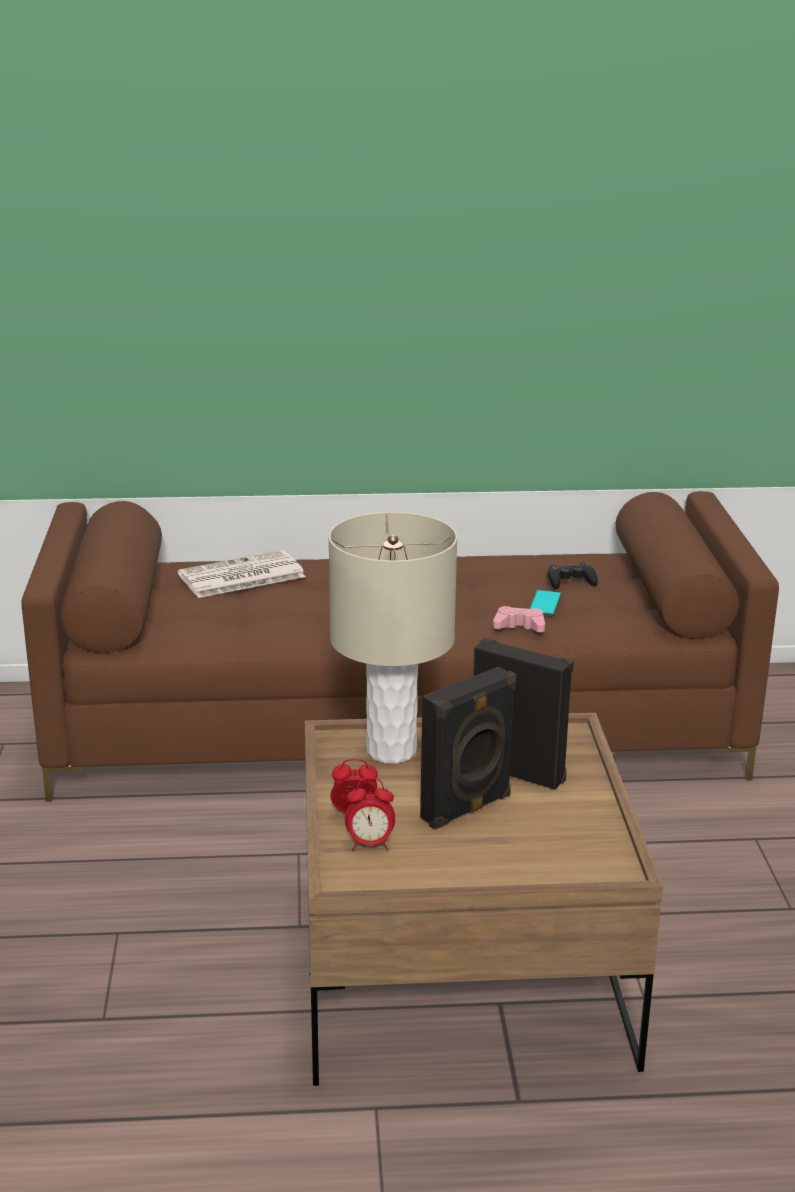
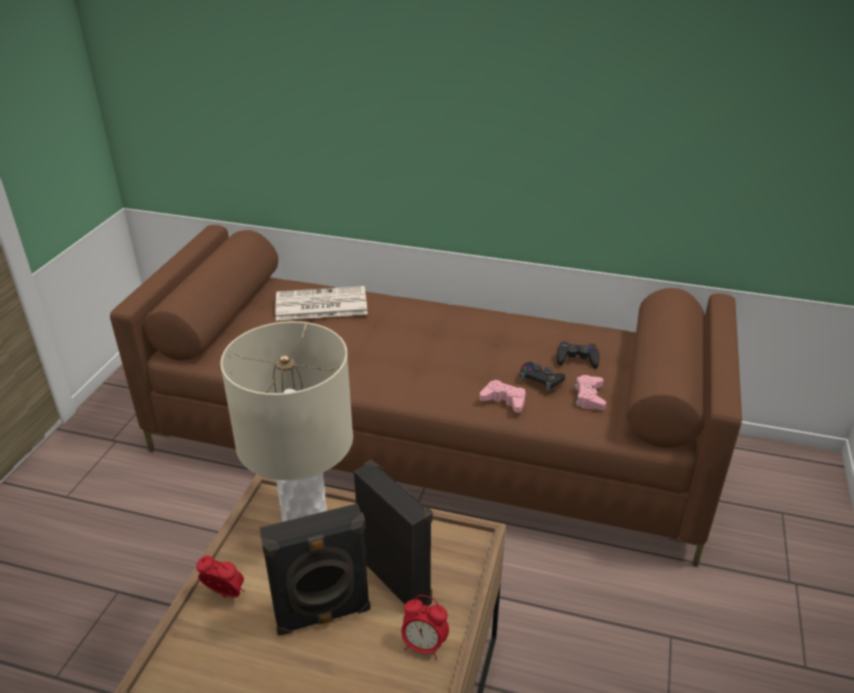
camera: 20 degrees right, 10 degrees up
alarm clock [345,778,395,850] -> alarm clock moved to [401,595,449,659]
phone [529,590,562,616] -> black game controller [520,362,565,391]
none -> pink game controller [575,375,606,410]

